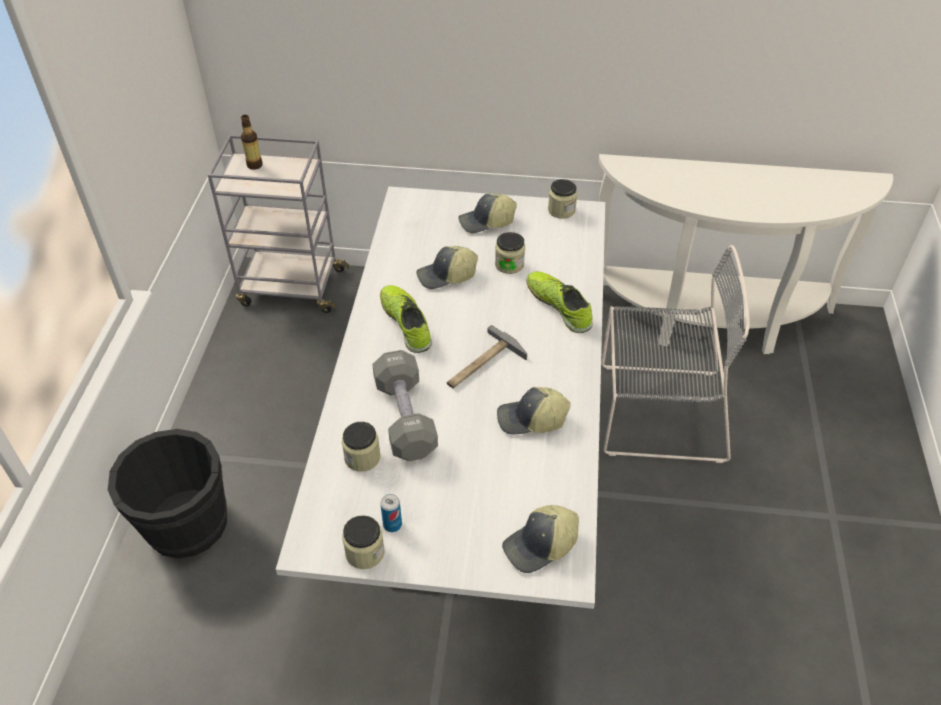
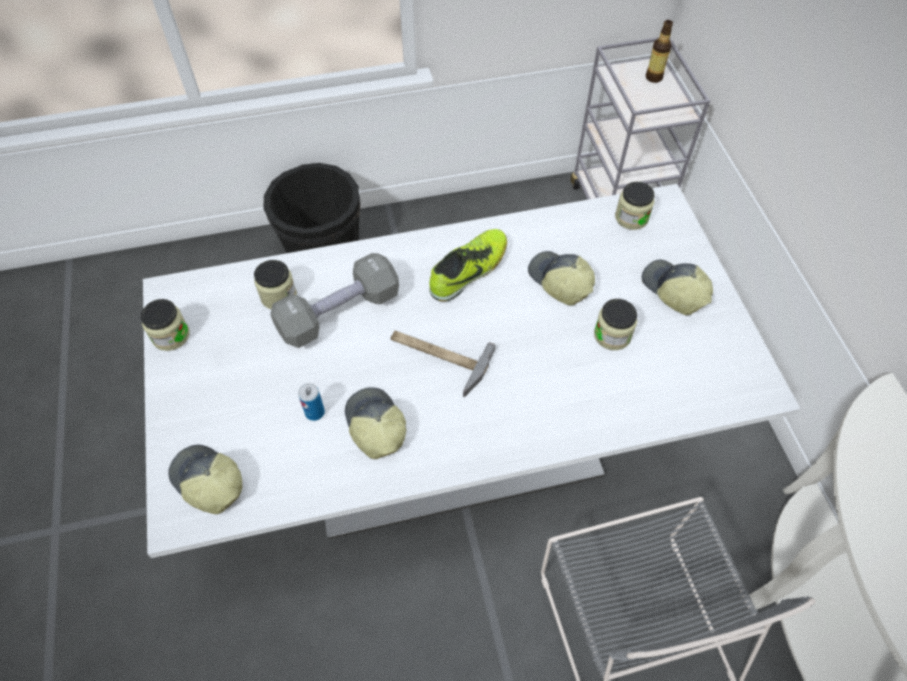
camera: 70 degrees right, 10 degrees up
can [380,494,402,532] -> can moved to [298,383,325,421]
shoe [526,272,593,333] -> none
jar [548,179,577,219] -> jar moved to [615,182,655,230]

